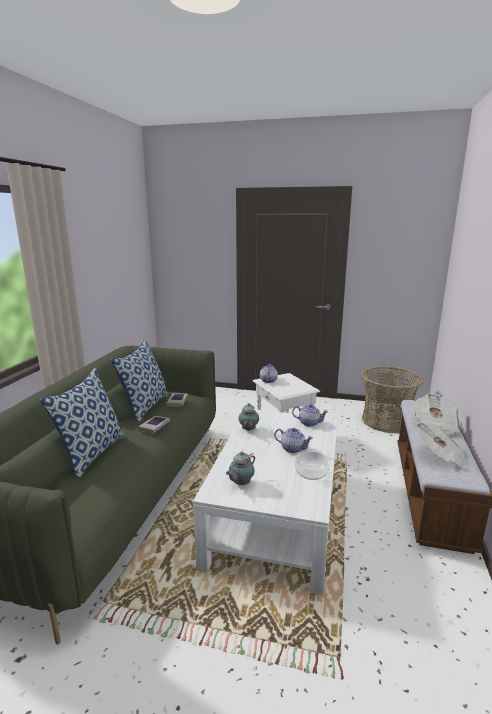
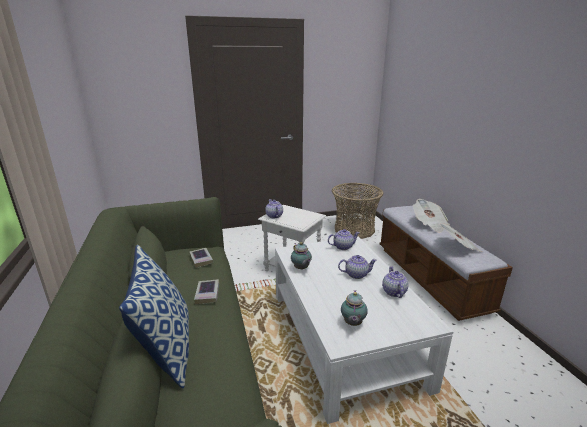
camera: 30 degrees left, 5 degrees up
pillow [110,339,168,422] -> none
bowl [295,451,330,480] -> teapot [382,266,409,298]

